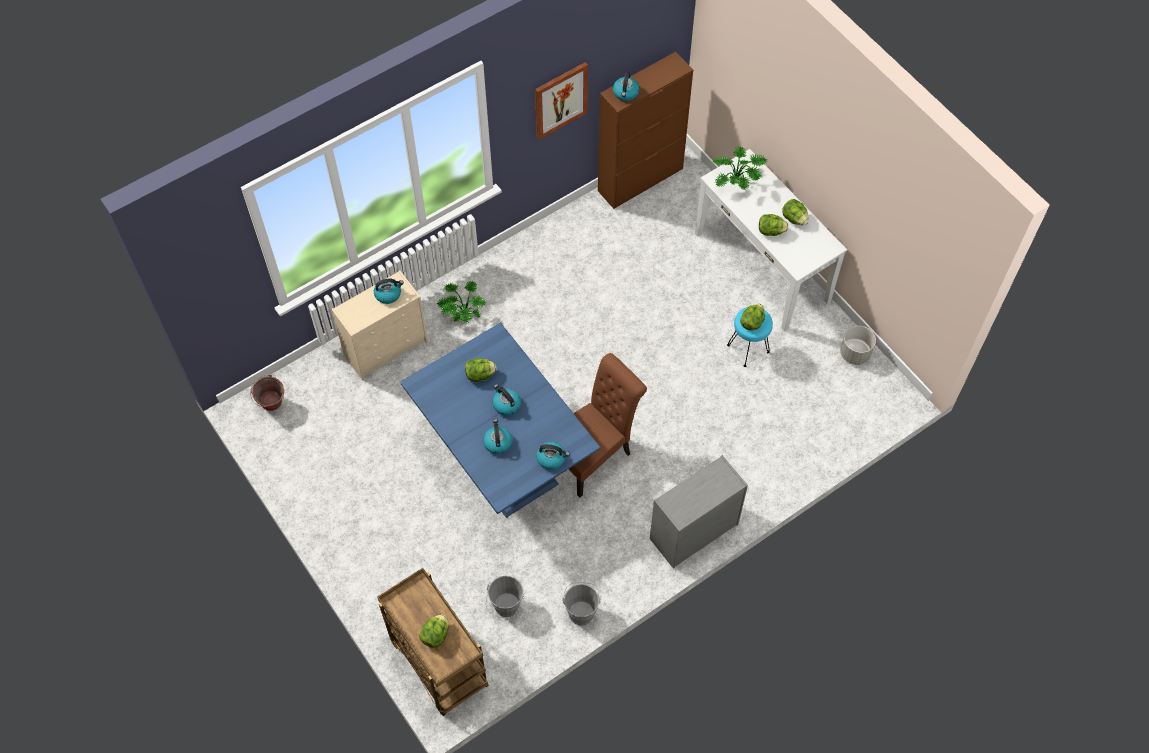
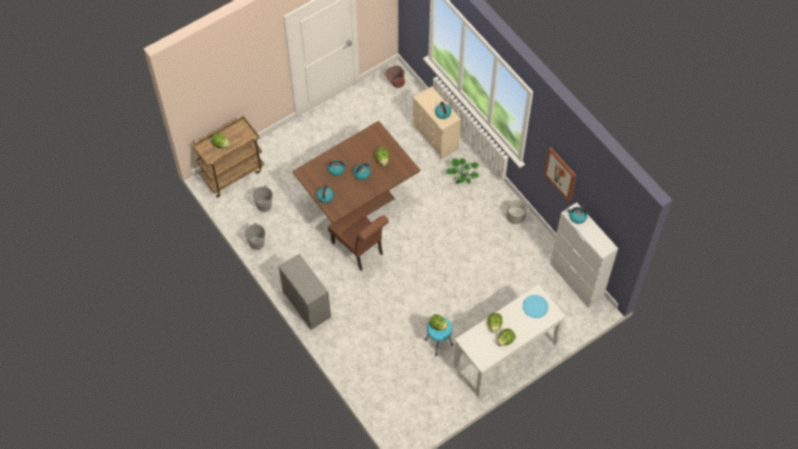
camera: 90 degrees right, 0 degrees up
blue dining table [400,323,600,518] -> brown dining table [292,121,420,224]
brown cabinet [598,52,693,209] -> white cabinet [550,202,618,308]
potted plant [712,146,767,190] -> blue plate [523,295,549,318]
grey planter [840,326,876,365] -> grey planter moved to [506,199,527,224]

